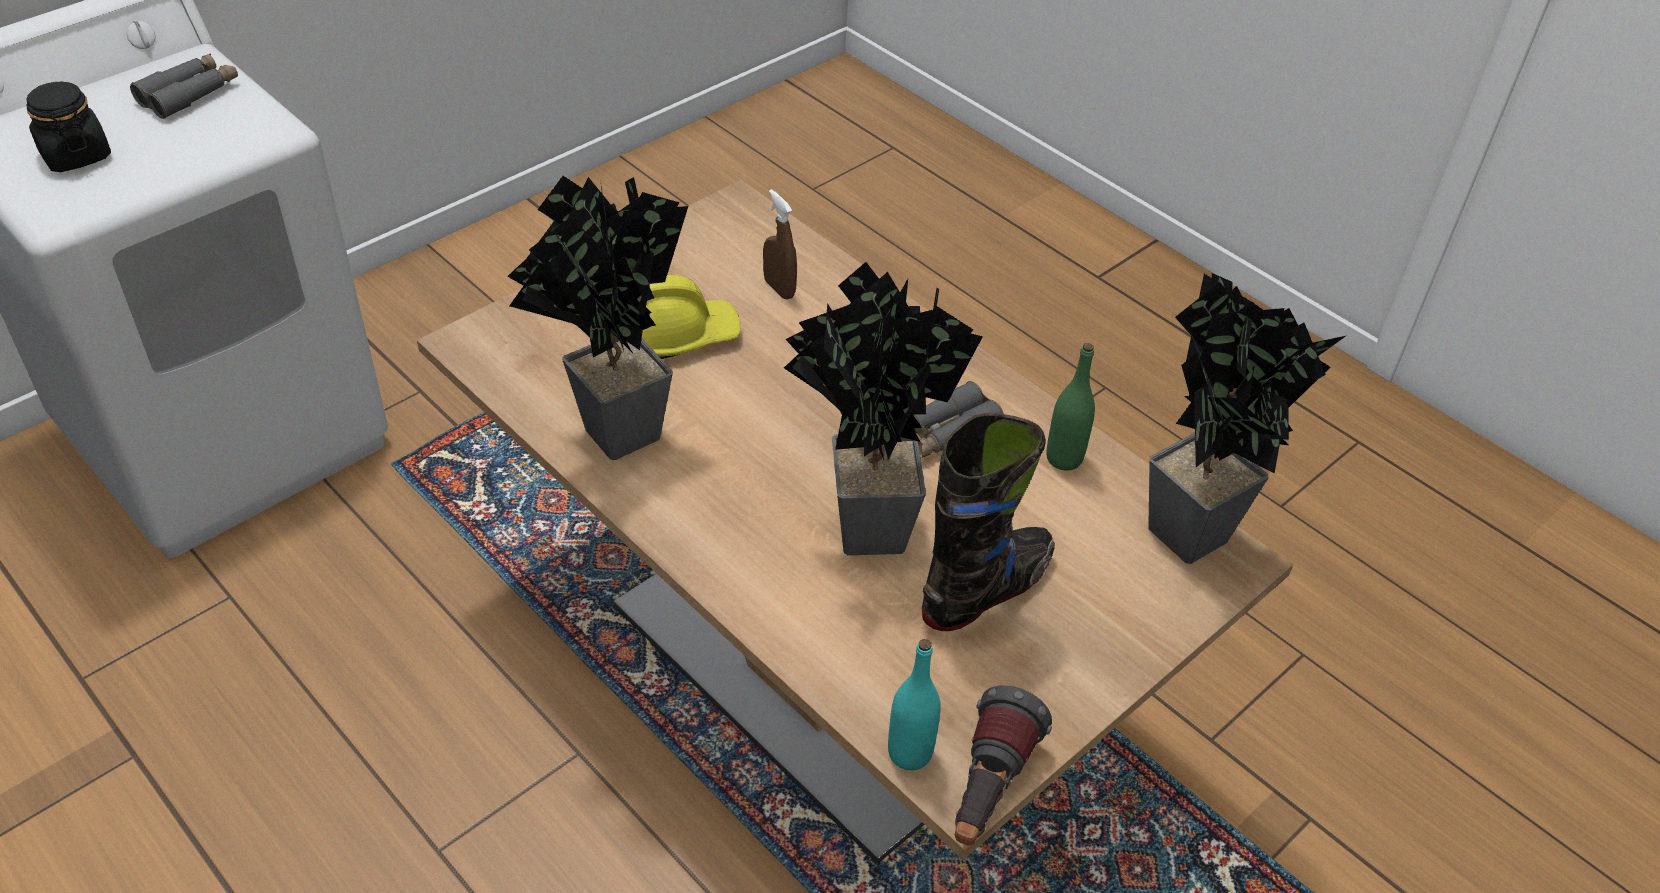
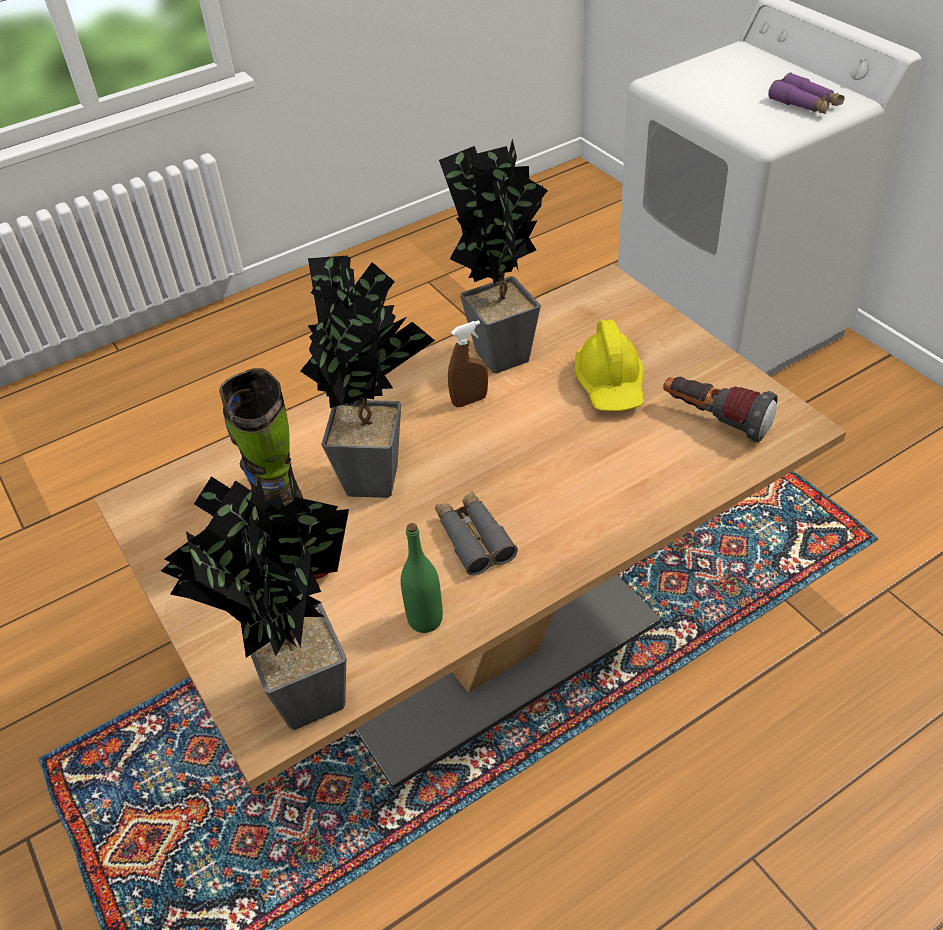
camera: 105 degrees right, 0 degrees up
black jar [26,82,111,172] -> none
grey binoculars [130,53,238,119] -> purple binoculars [768,73,845,114]
brown spray bottle [763,189,797,299] -> brown spray bottle moved to [448,320,488,407]
turquoise bottle [888,639,941,770] -> none
flashlight [955,685,1052,846] -> flashlight moved to [663,377,778,442]

